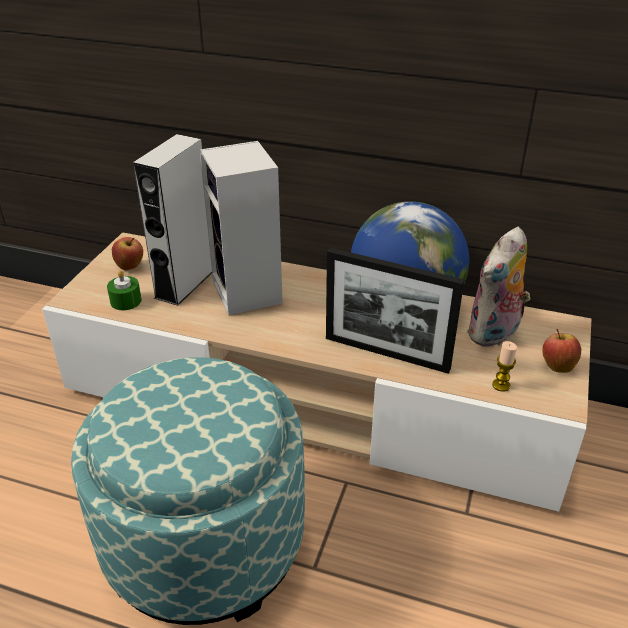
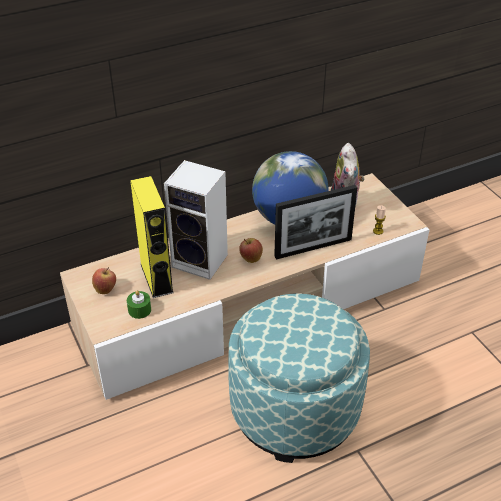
camera: 45 degrees left, 5 degrees up
grey speaker [133,134,212,306] -> yellow speaker [130,176,174,298]
apple [542,329,581,373] -> apple moved to [239,238,263,263]

